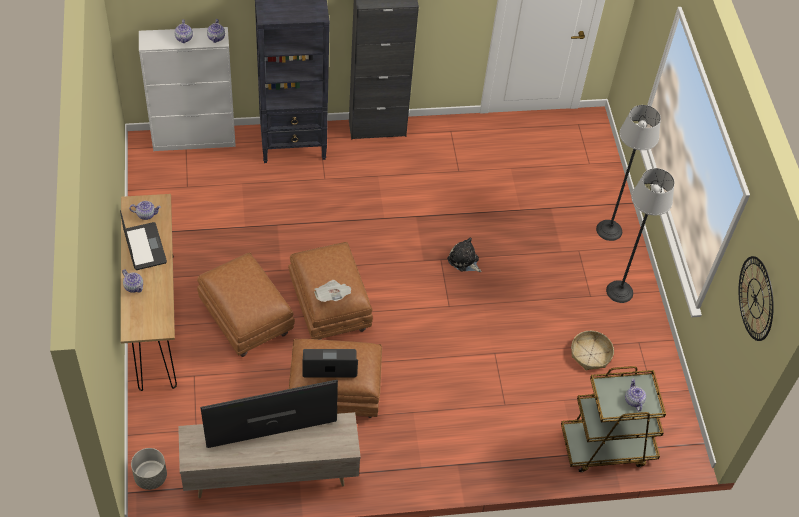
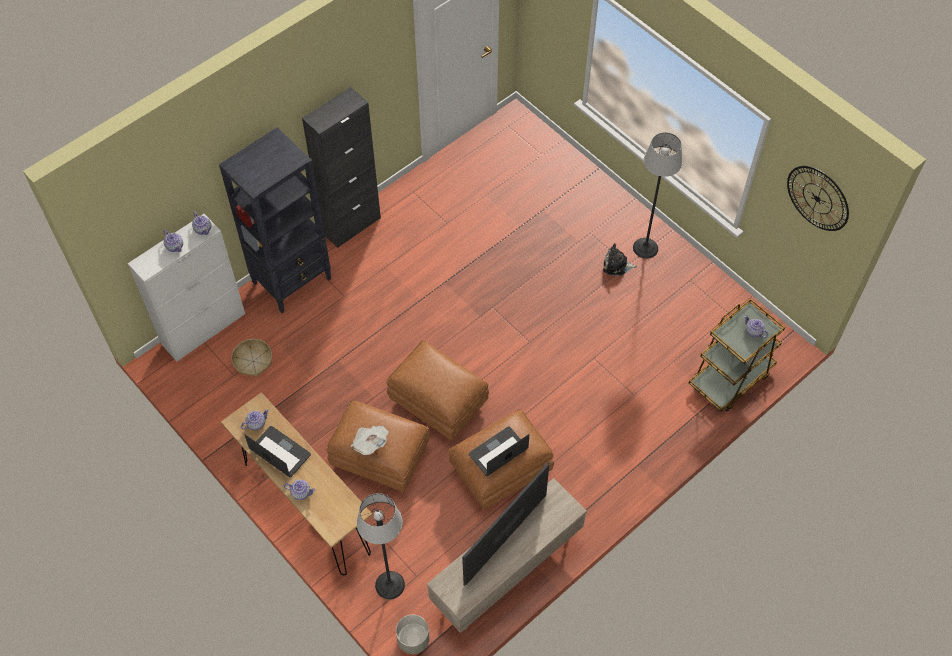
camera: 30 degrees left, 5 degrees up
newspaper [314,280,351,302] -> newspaper moved to [351,426,389,455]
plush toy [447,237,482,272] -> plush toy moved to [603,243,637,276]
basket [571,331,614,370] -> basket moved to [231,339,272,377]
floor lamp [596,105,661,241] -> floor lamp moved to [357,493,405,599]

